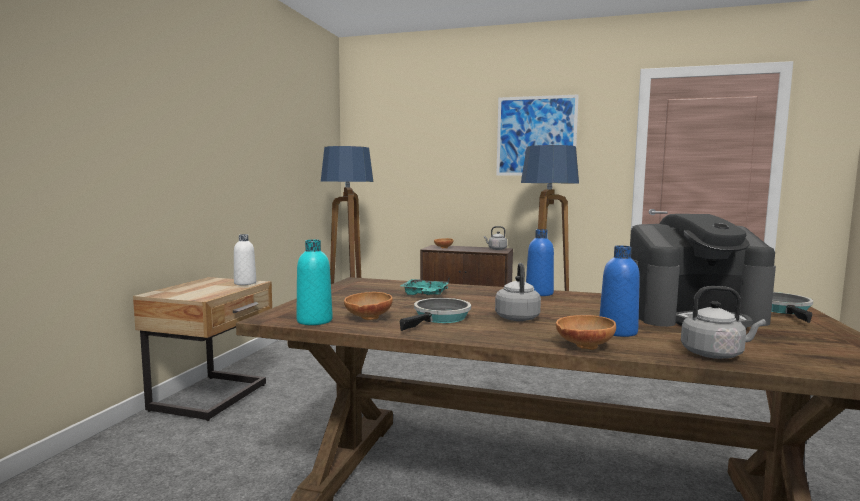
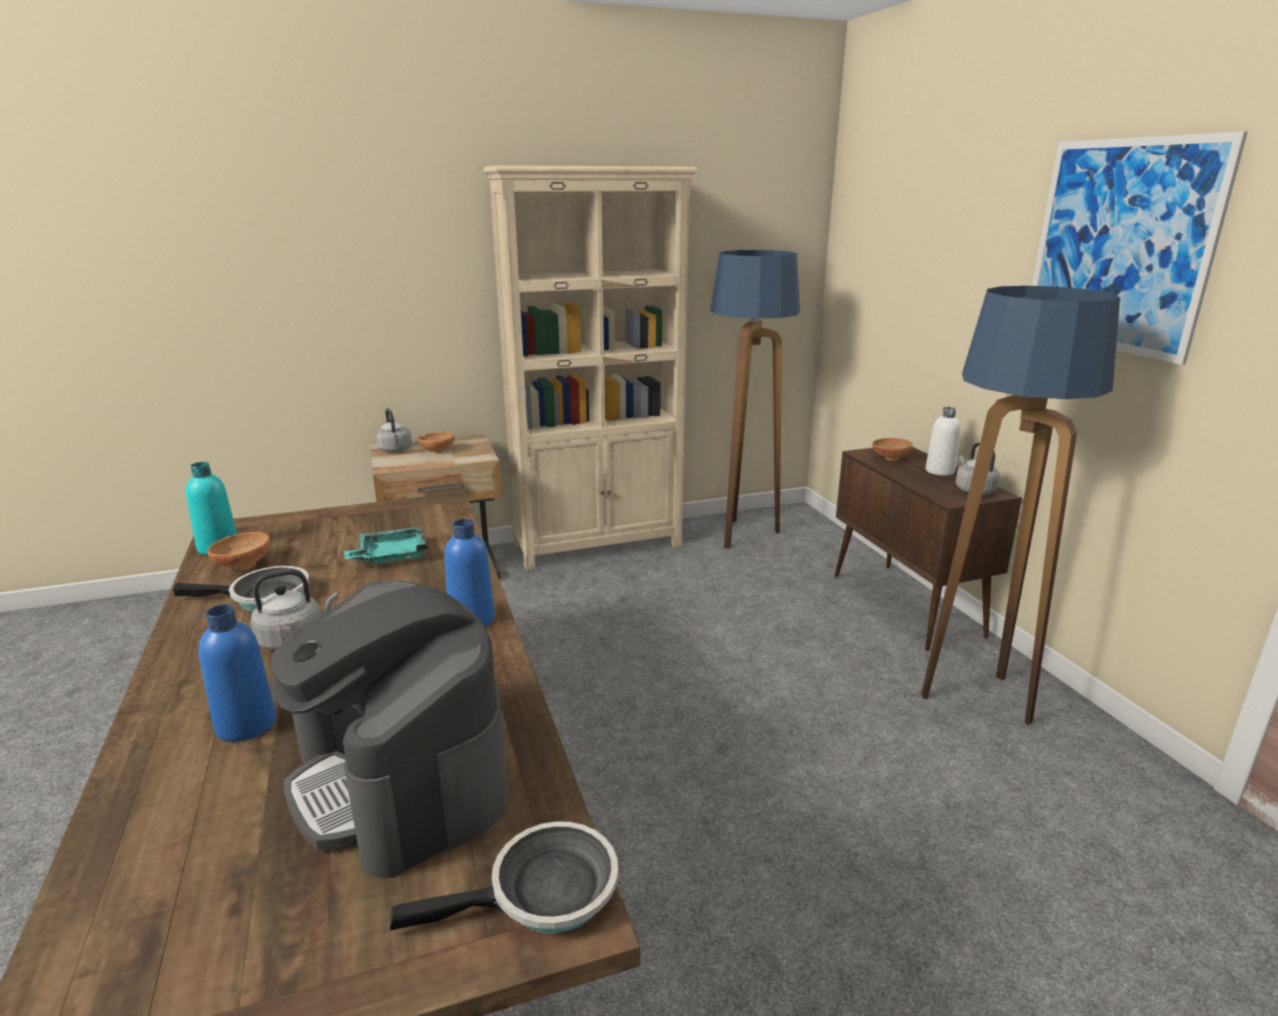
camera: 55 degrees right, 15 degrees up
white bottle [234,234,256,285] -> white bottle moved to [926,407,960,476]
brown bowl [556,315,616,350] -> brown bowl moved to [417,432,455,454]
grey kettle [681,286,766,359] -> grey kettle moved to [376,408,412,452]
none -> beige bookcase [483,165,698,570]

